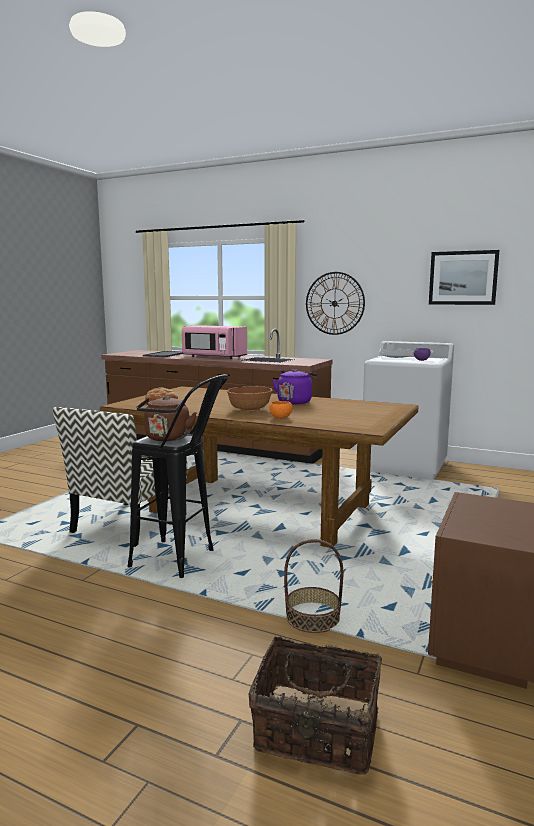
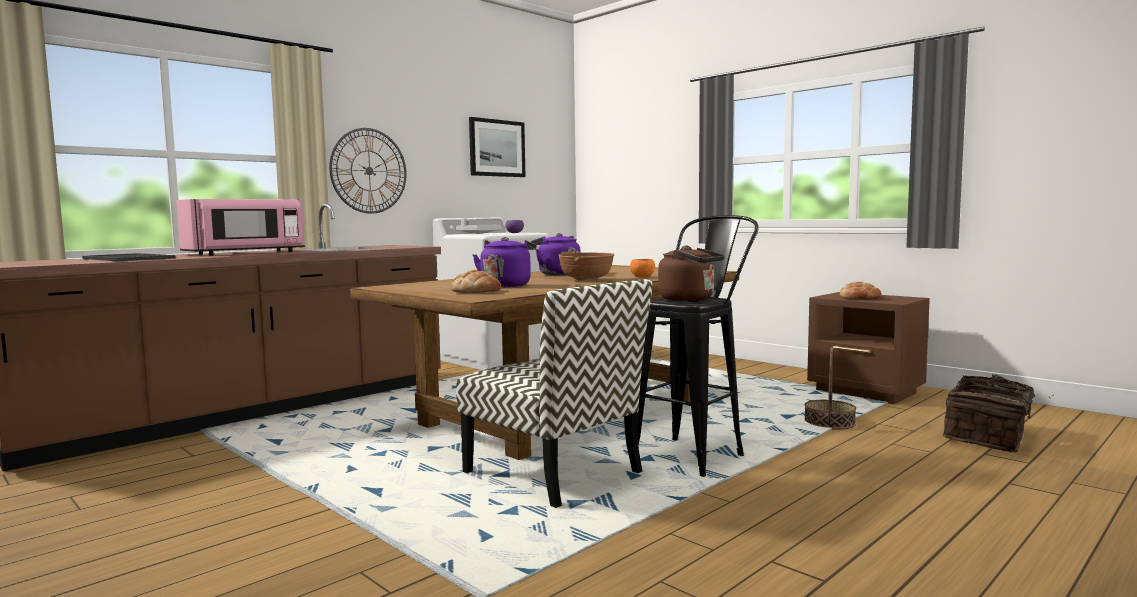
camera: 70 degrees left, 5 degrees down
none -> purple kettle [473,237,537,287]
none -> bread [840,282,882,300]

